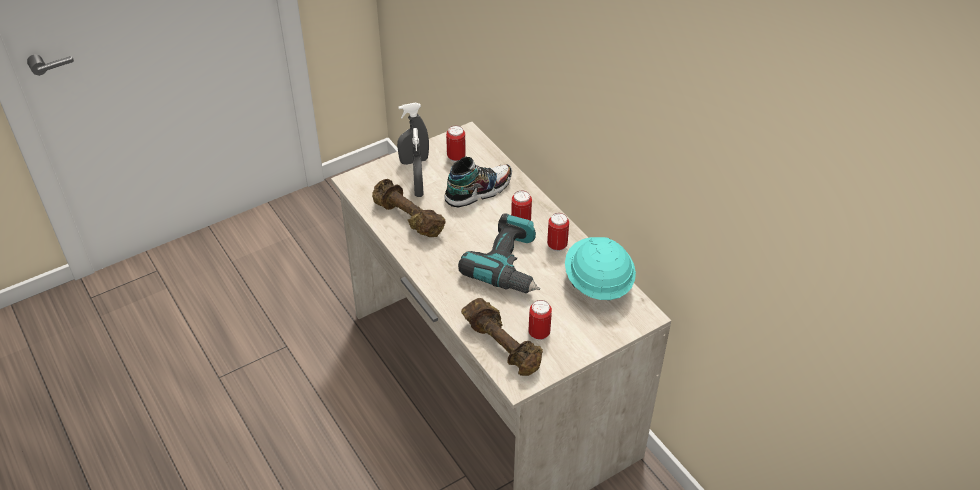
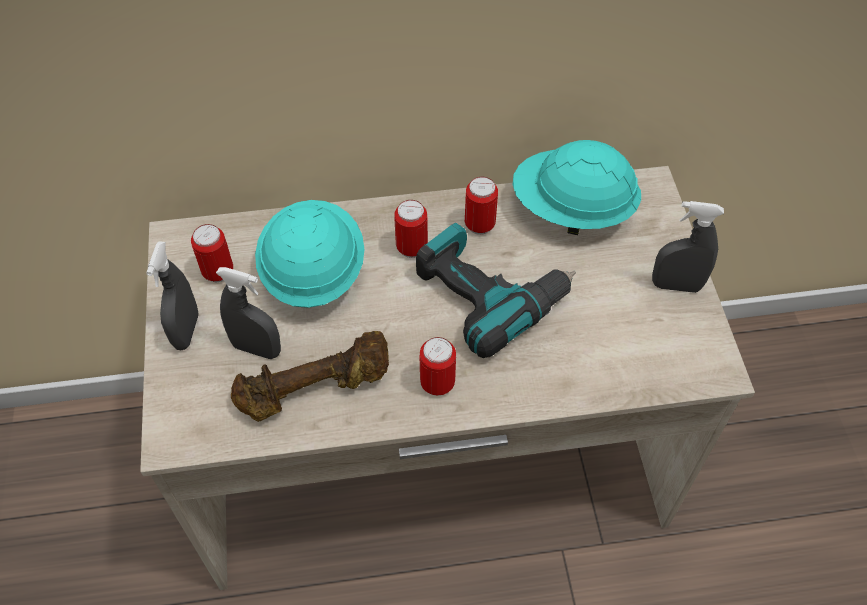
camera: 65 degrees left, 10 degrees up
shoe [444,156,512,208] -> turquoise hard hat [255,200,364,308]
brown dumbbell [461,298,543,376] -> none
can [528,300,552,340] -> can moved to [420,337,456,396]
none -> grey spray bottle [652,201,724,293]

